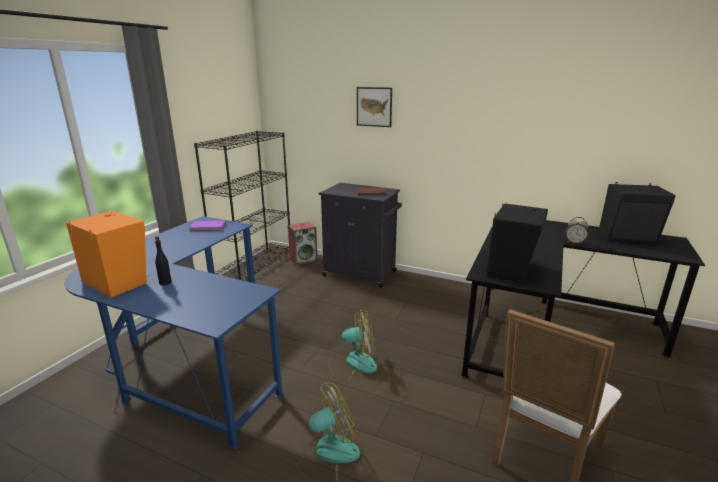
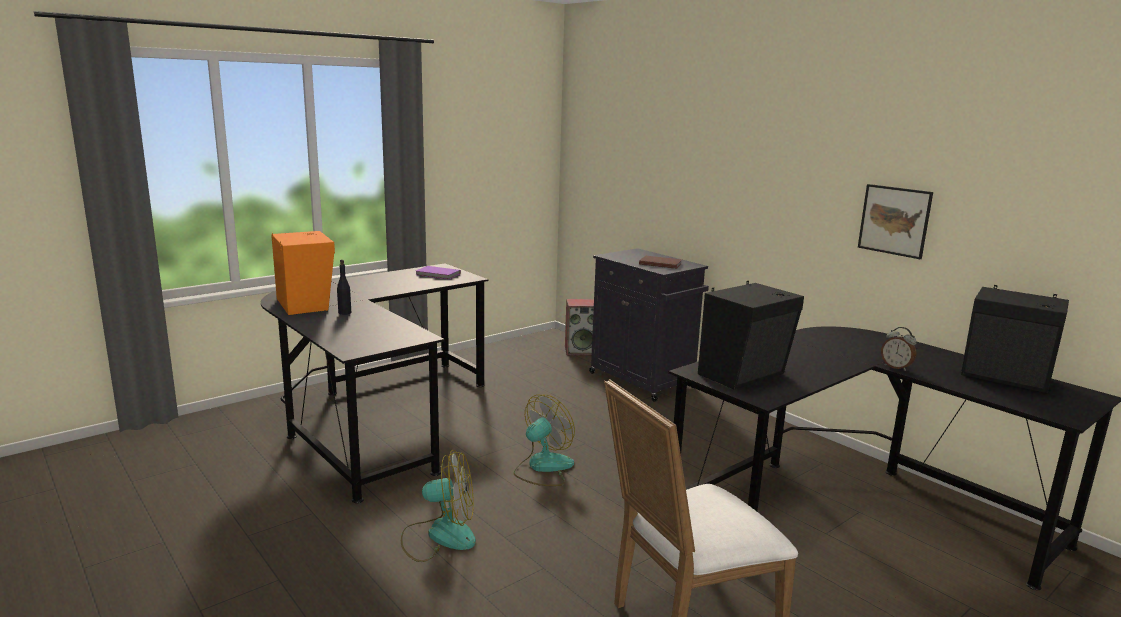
camera: 25 degrees right, 5 degrees down
blue desk [65,216,284,450] -> black desk [261,264,488,503]
black bookcase [194,131,290,281] -> none
fan [329,309,377,381] -> fan turned 75 degrees counterclockwise [513,395,575,486]
picture [357,87,392,127] -> picture moved to [858,184,933,259]

